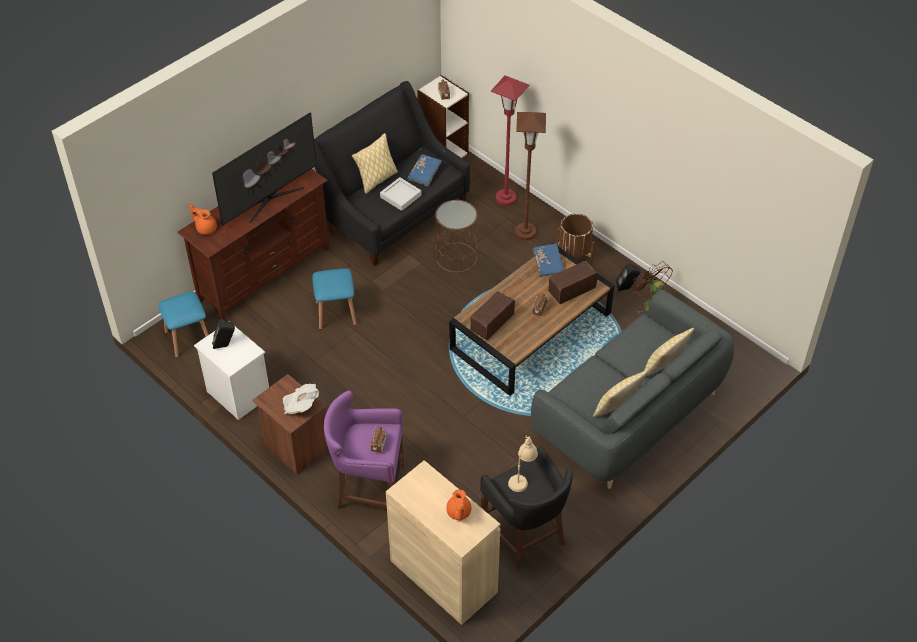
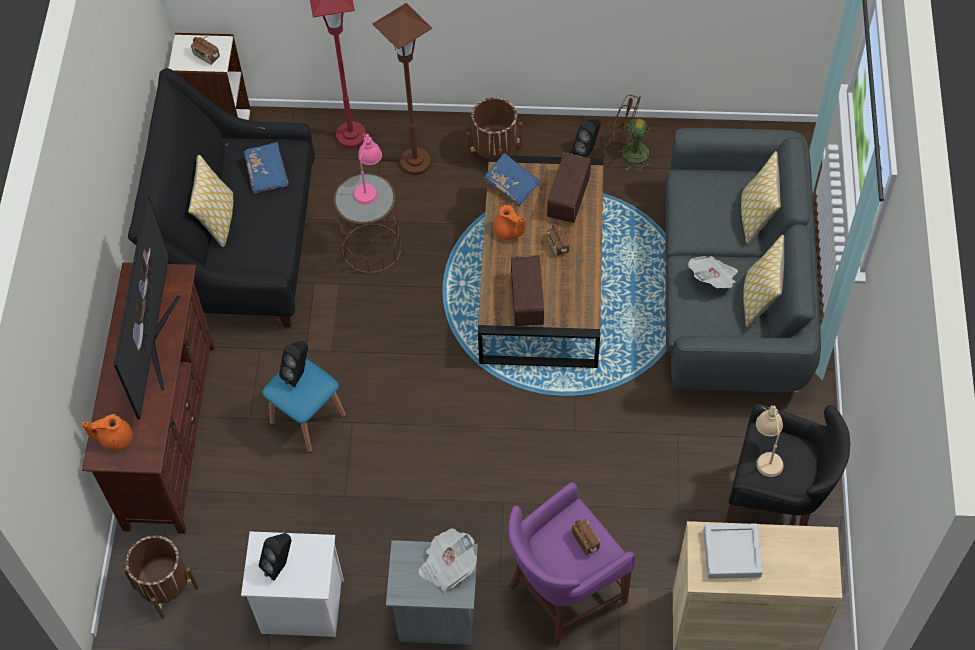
camera: 40 degrees left, 10 degrees up
blue stool [158,292,209,358] -> brown planter [123,535,199,619]
brown nightstand [252,374,328,474] -> grey nightstand [386,540,478,645]
grey tray [380,177,422,211] -> grey tray moved to [703,523,763,579]
orange teapot [446,489,471,521] -> orange teapot moved to [493,205,526,240]
none -> black speaker [279,341,308,387]
none -> pink table lamp [353,133,382,204]
none -> newspaper [688,256,738,288]

